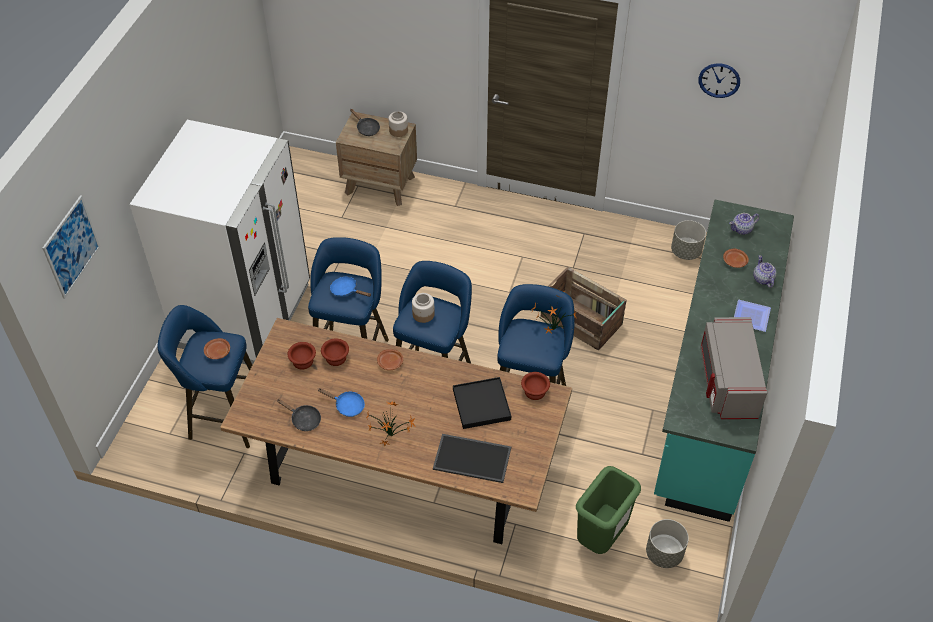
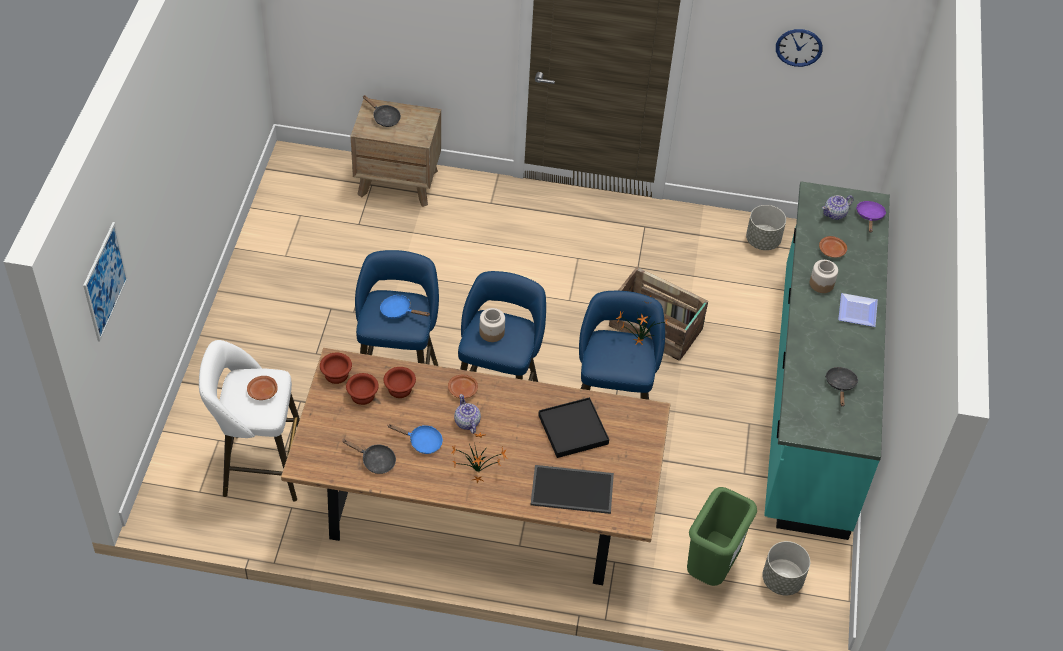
camera: 10 degrees left, 0 degrees up
white fridge [130,120,310,365] -> none
blue stool [158,305,252,448] -> white stool [199,340,300,502]
jar [388,111,408,137] -> jar moved to [810,260,838,293]
brown bowl [521,372,550,400] -> brown bowl moved to [320,352,352,384]
grey microwave [700,317,767,419] -> black frying pan [825,367,859,407]
teapot [753,255,777,288] -> teapot moved to [454,394,481,434]
none -> purple frying pan [856,201,887,233]

